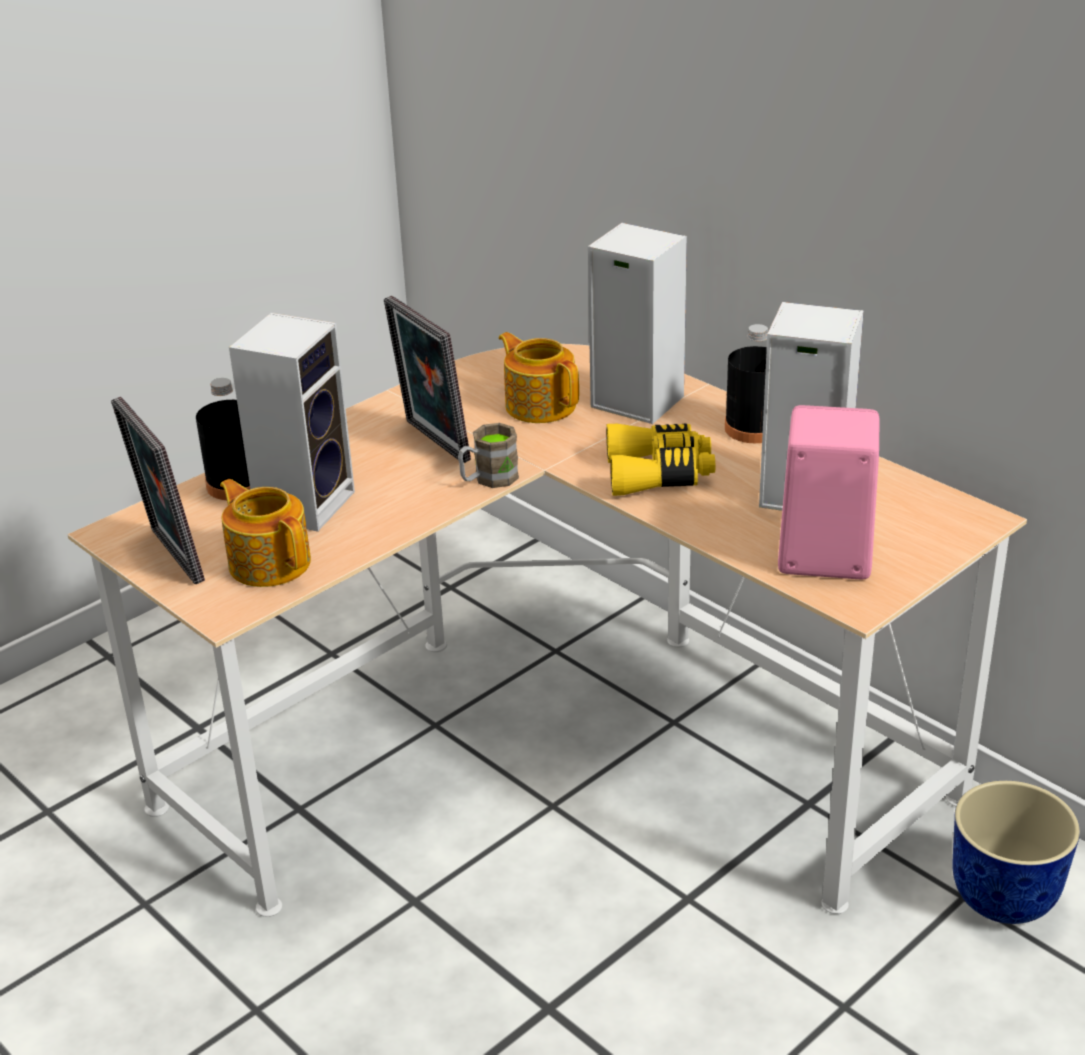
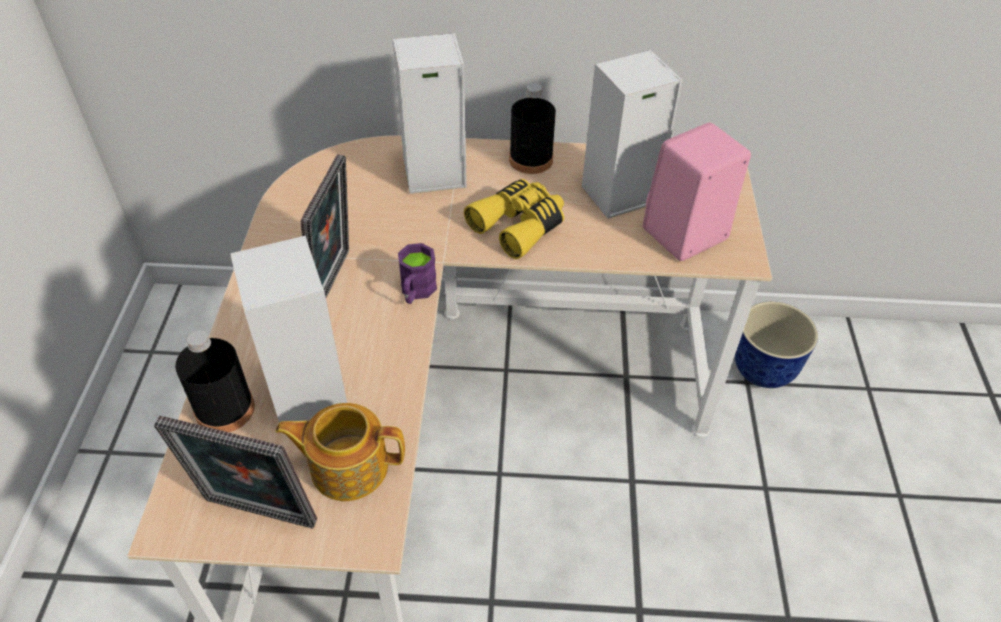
camera: 45 degrees left, 15 degrees up
picture frame [384,296,471,463] -> picture frame turned 90 degrees counterclockwise [301,154,349,298]
brown mug [458,423,519,488] -> purple mug [398,243,437,304]
teapot [499,332,579,423] -> none

